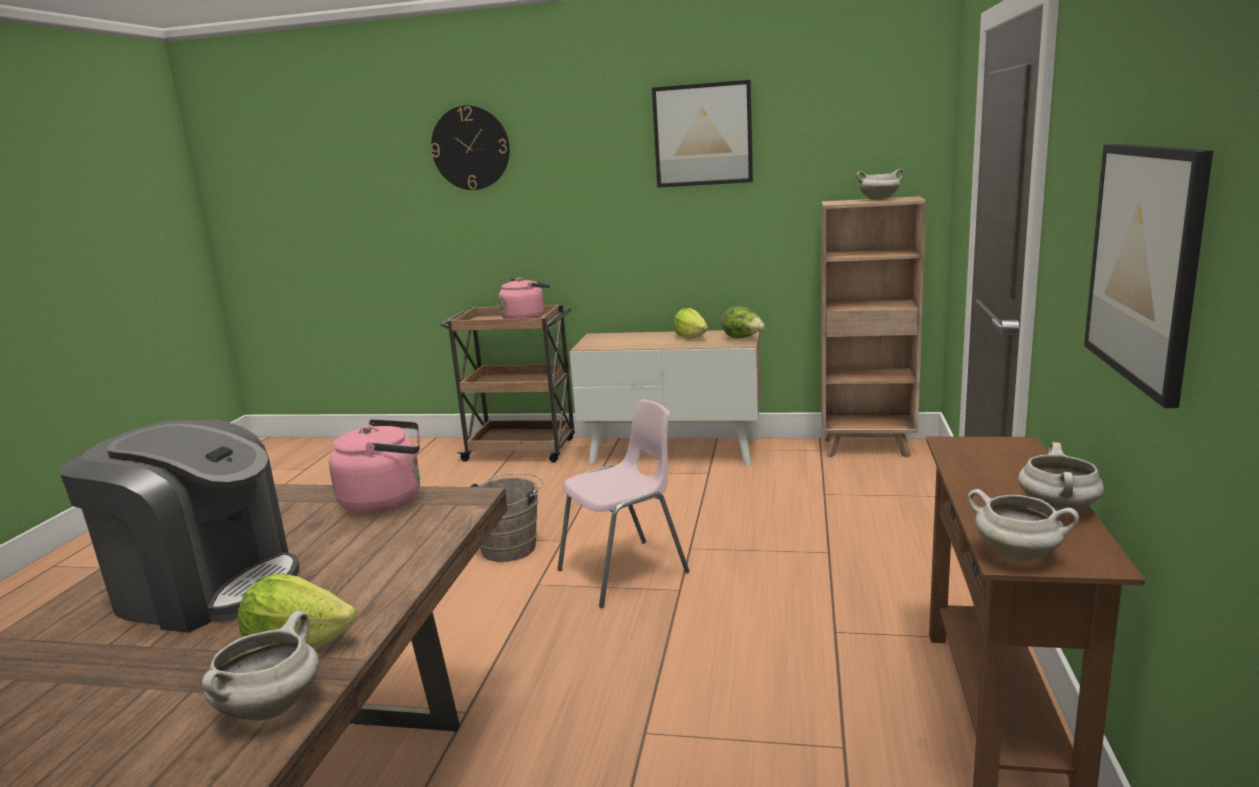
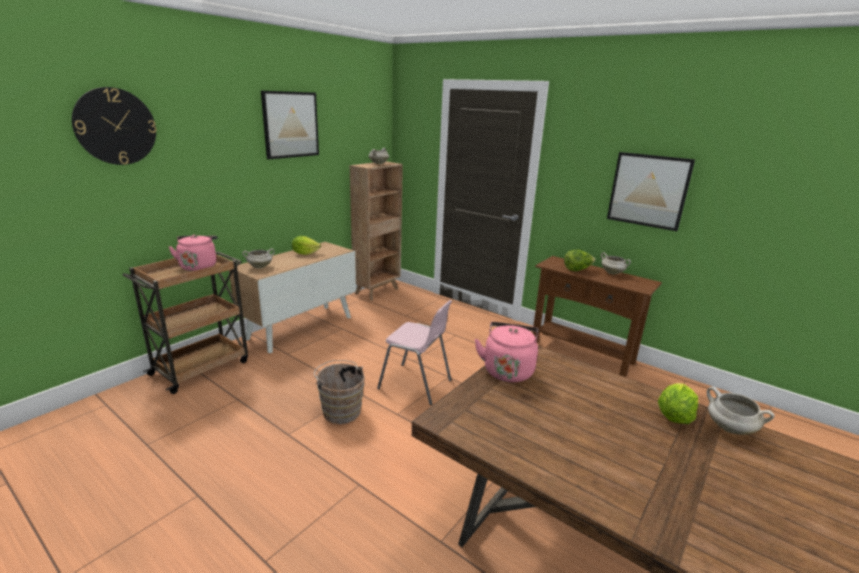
camera: 65 degrees left, 5 degrees up
coffee machine [59,419,299,633] -> none
pink chair [557,399,690,608] -> pink chair turned 120 degrees clockwise [377,300,452,405]
lettuce [722,306,765,339] -> lettuce moved to [564,249,595,271]
white cooking pot [968,489,1079,562] -> white cooking pot moved to [242,248,275,269]

